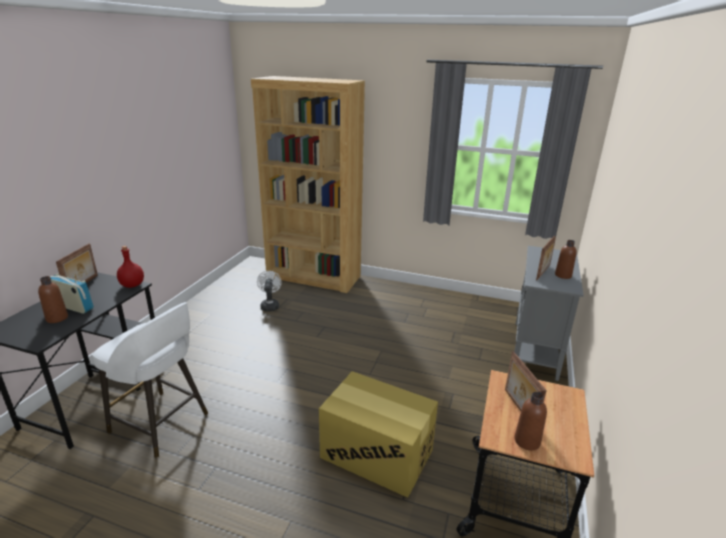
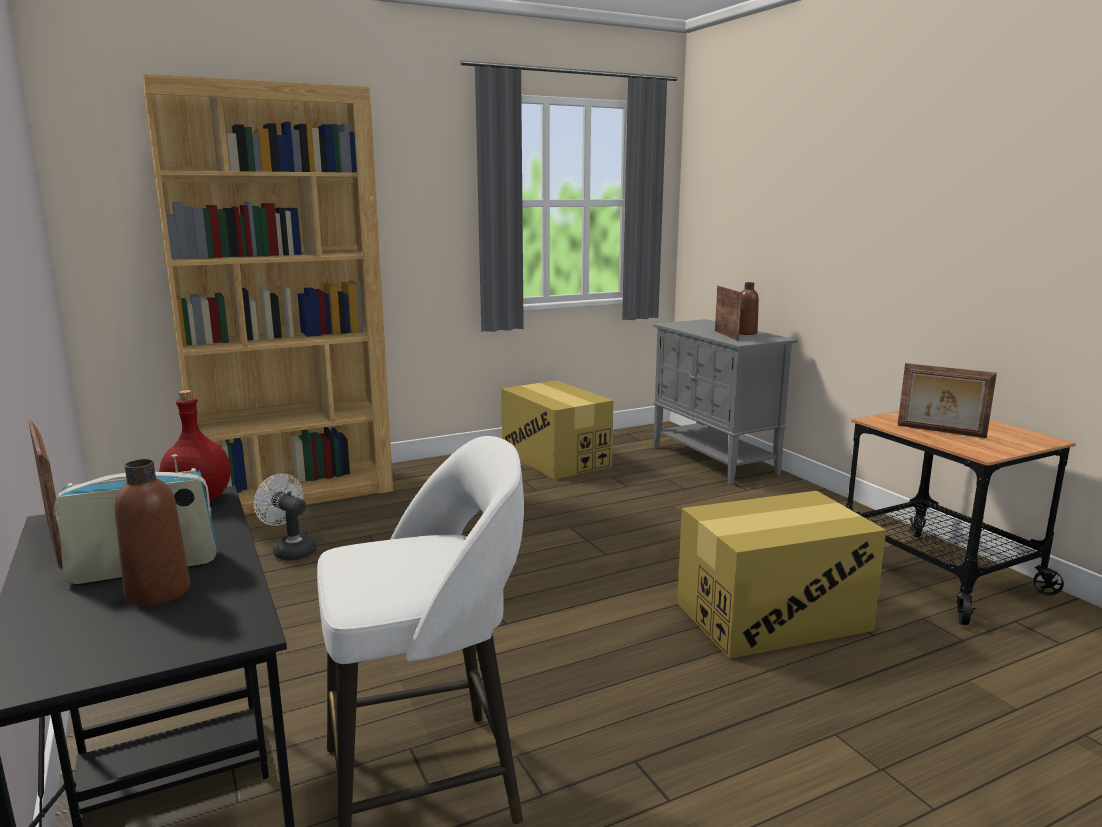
camera: 45 degrees left, 10 degrees down
brown bottle [515,392,547,451] -> none
none -> cardboard box [501,380,613,480]

